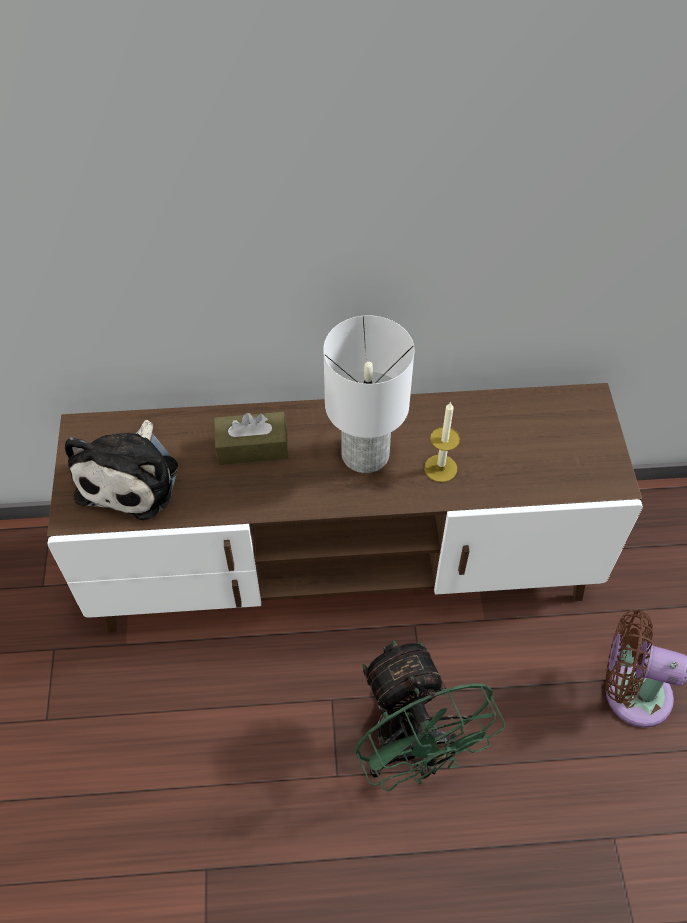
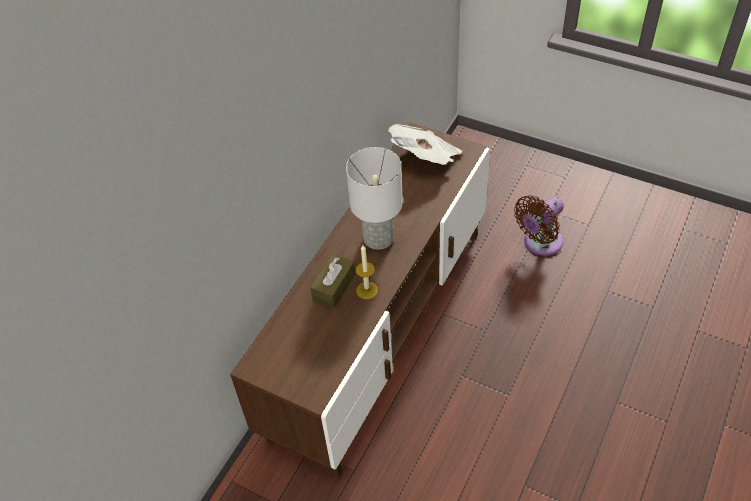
camera: 55 degrees left, 5 degrees down
plush toy [65,420,178,520] -> none
green fan [355,640,506,792] -> none
candle [424,401,460,482] -> candle moved to [356,245,378,299]
none -> newspaper [388,124,462,165]

